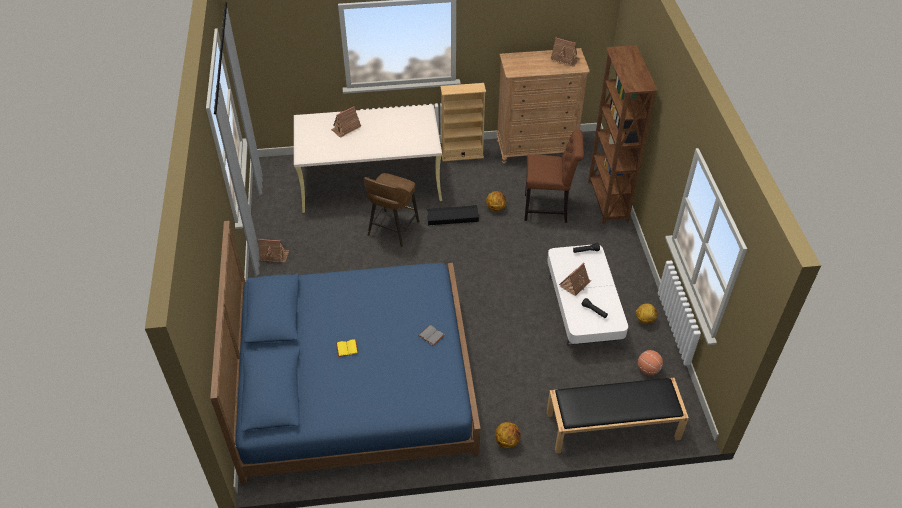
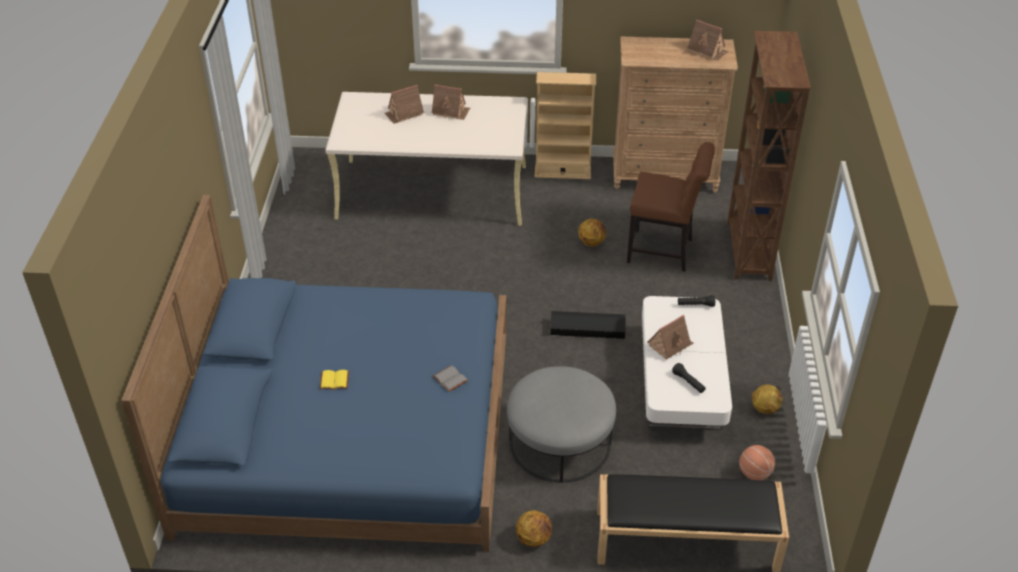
camera: 10 degrees right, 5 degrees down
toy house [258,239,289,262] -> toy house moved to [432,84,470,120]
brown stool [364,173,419,247] -> none
black storage box [427,205,479,226] -> black storage box moved to [550,311,626,339]
none -> grey ottoman [507,366,616,482]

